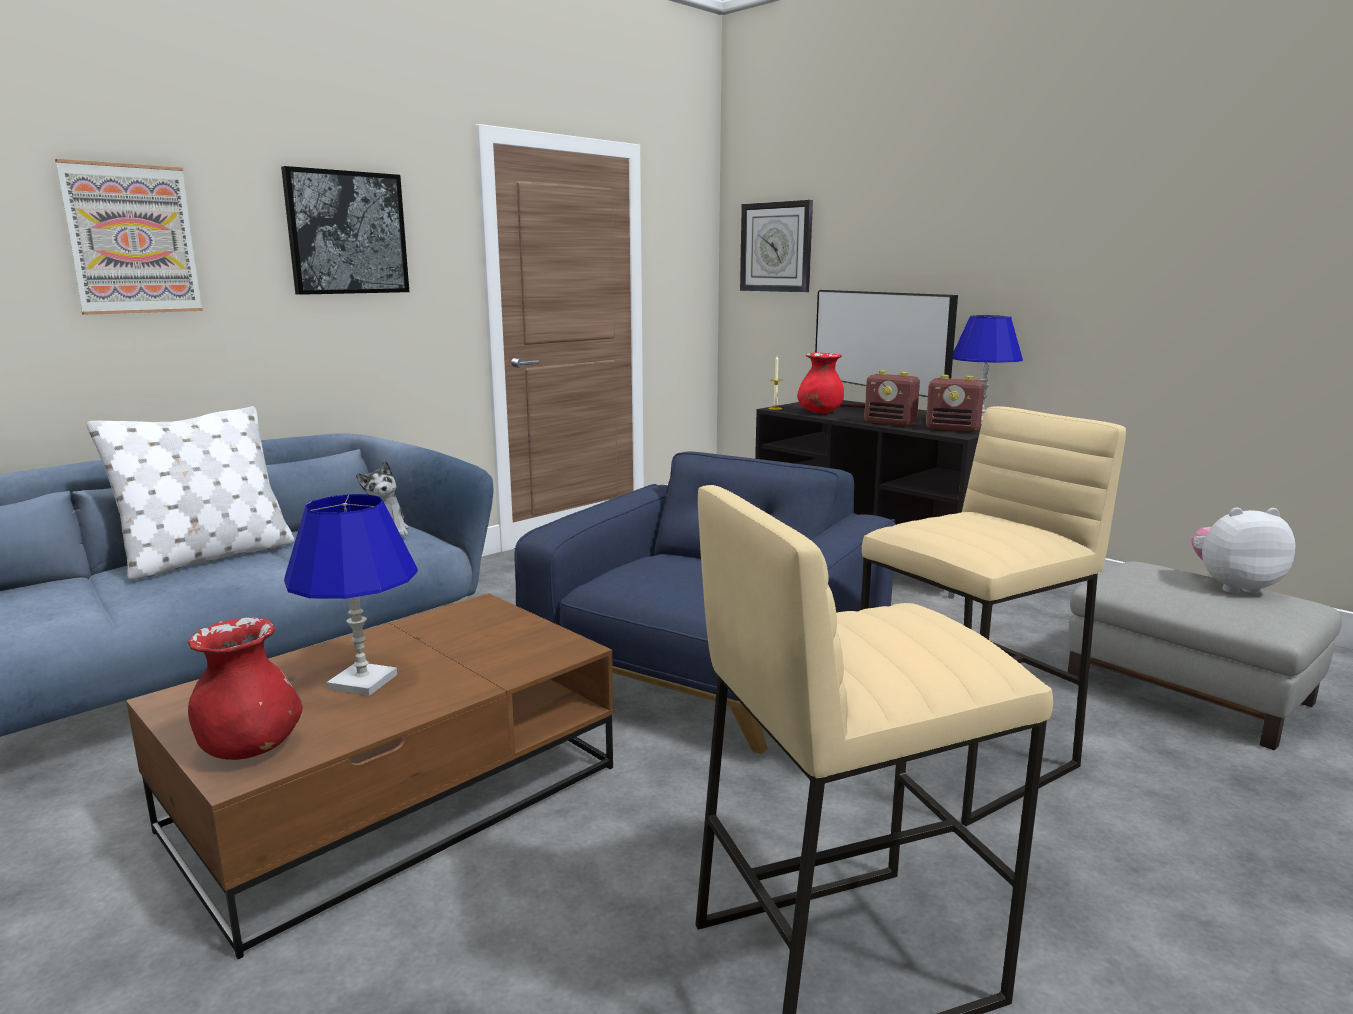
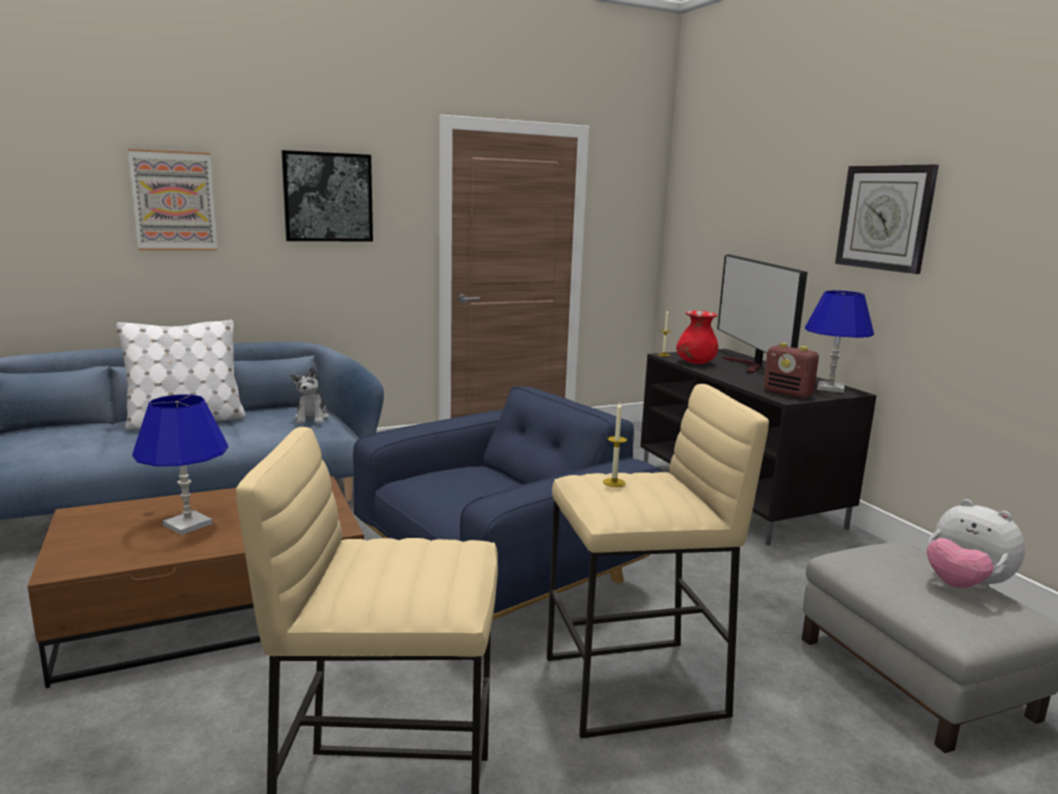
camera: 20 degrees right, 0 degrees up
red vase [188,617,302,760] -> none
wall clock [740,200,813,292] -> wall clock moved to [835,165,939,274]
radio [864,370,920,427] -> none
plush toy [1192,508,1295,594] -> plush toy turned 150 degrees counterclockwise [927,499,1025,590]
none -> candle [603,402,627,487]

